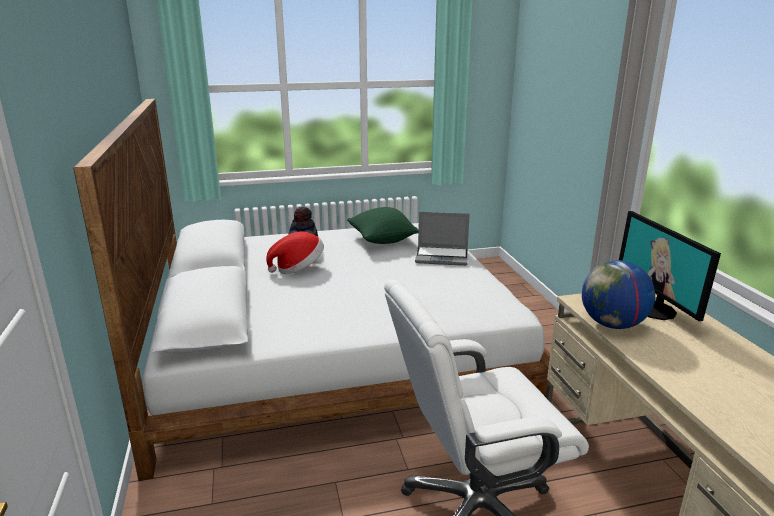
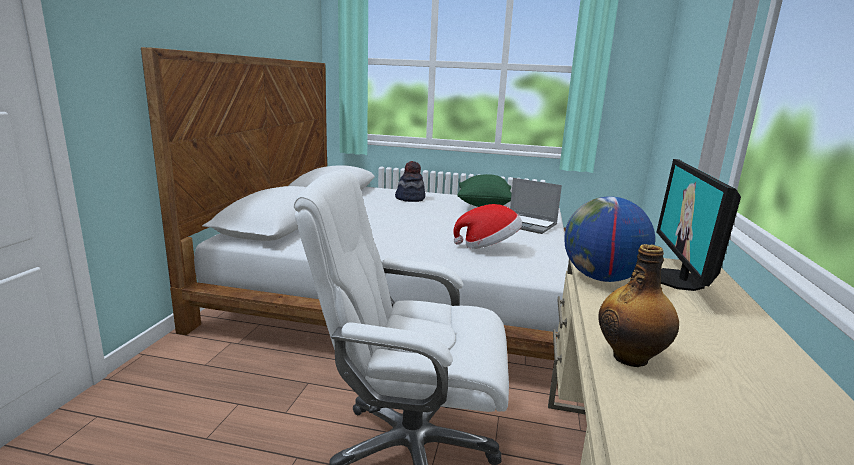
camera: 25 degrees right, 5 degrees down
hat [266,231,324,274] -> hat moved to [453,204,522,249]
none -> bottle [598,244,679,367]

